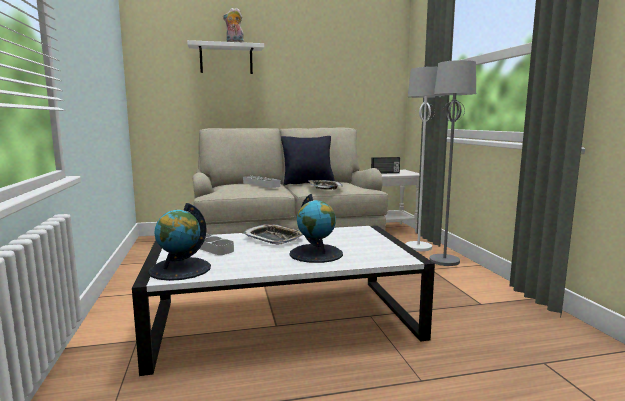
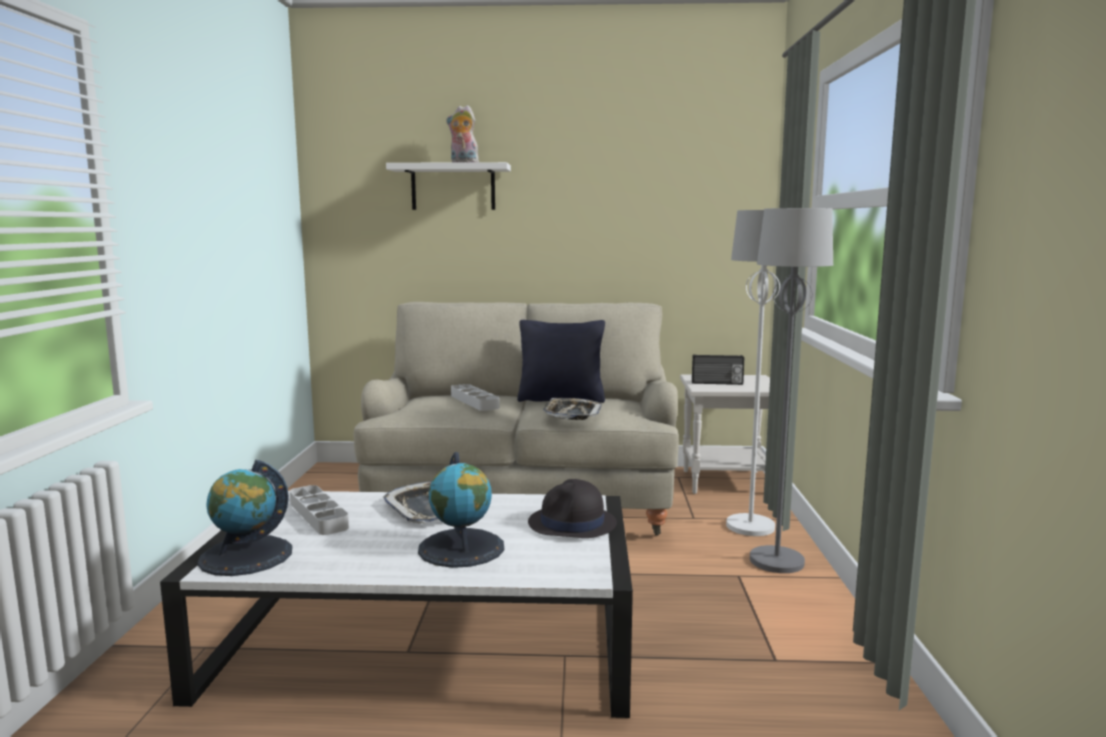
camera: 15 degrees right, 0 degrees up
none -> black hat [528,479,617,538]

